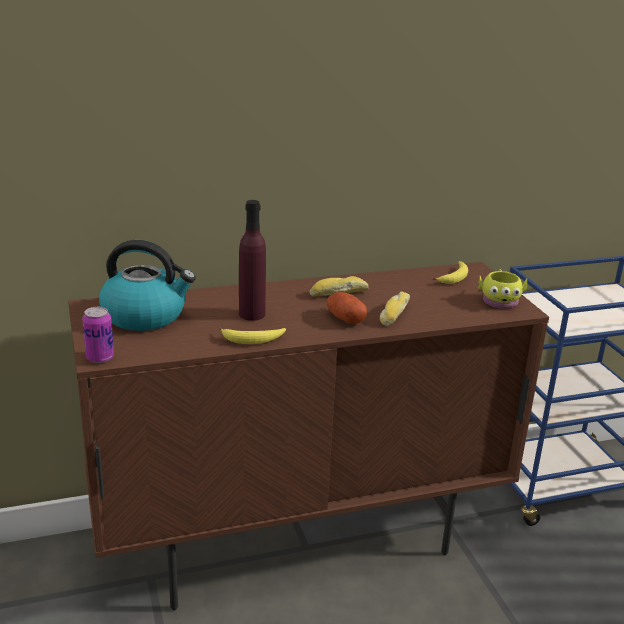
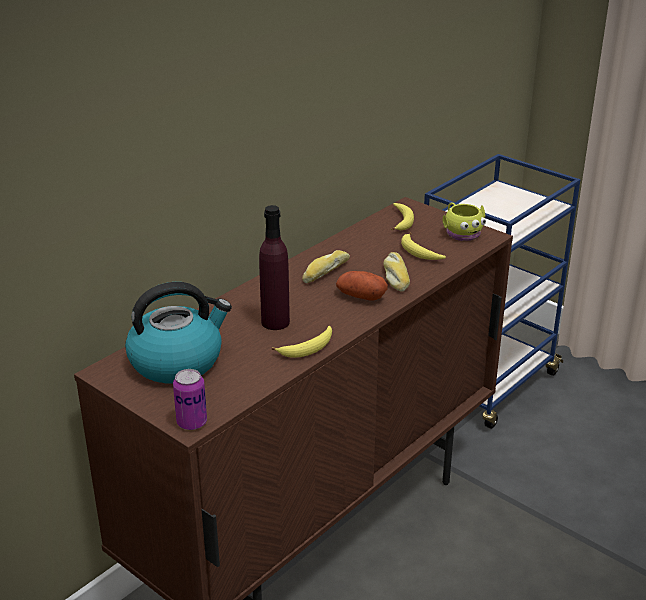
camera: 30 degrees left, 5 degrees up
none -> banana [401,232,446,260]

